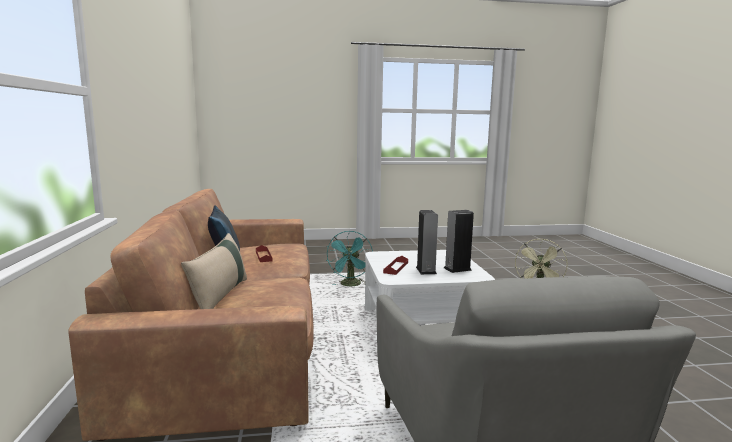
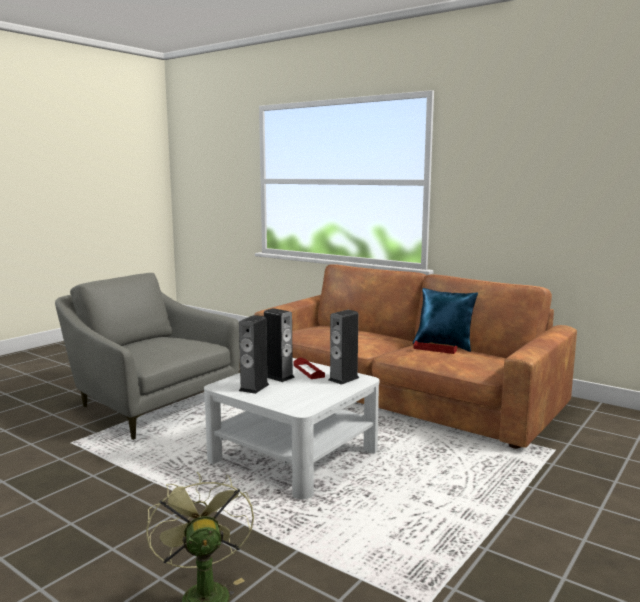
camera: 135 degrees right, 0 degrees up
beige pillow [181,233,247,309] -> none
turquoise fan [326,231,373,286] -> none
none -> speaker [329,310,359,385]

